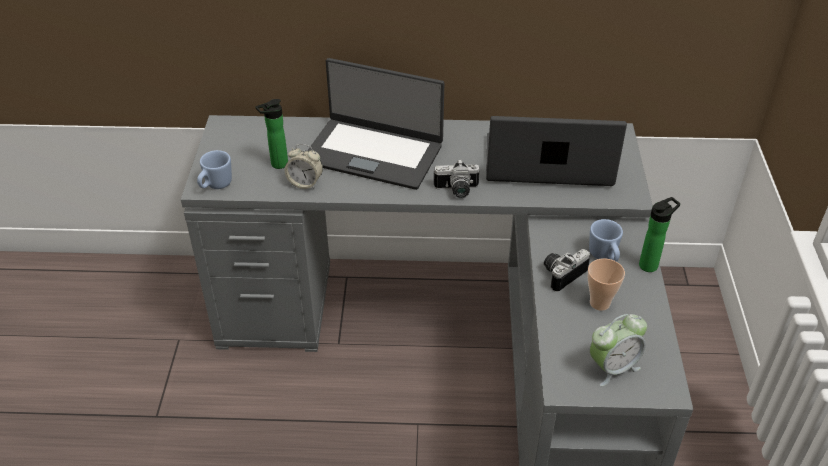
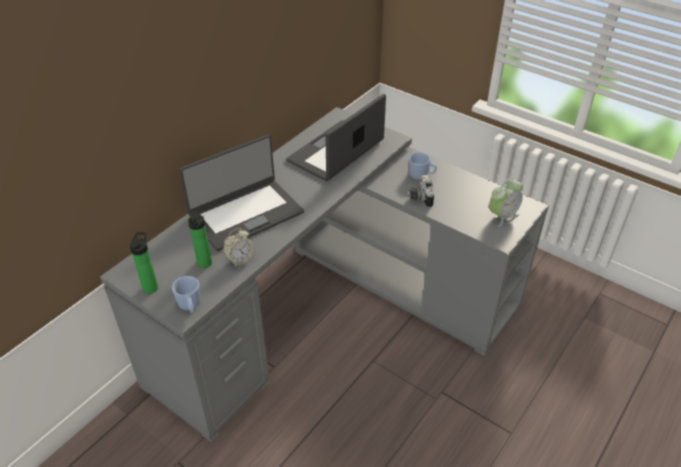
camera: 55 degrees left, 0 degrees up
camera [434,159,479,198] -> none
cup [588,258,625,311] -> none
alarm clock [590,314,647,386] -> alarm clock turned 45 degrees clockwise [489,178,523,227]
bottle [639,197,680,272] -> bottle moved to [130,232,158,294]

